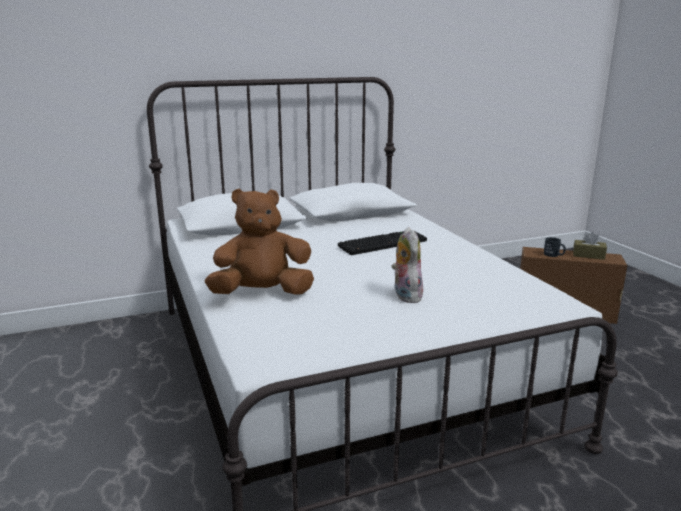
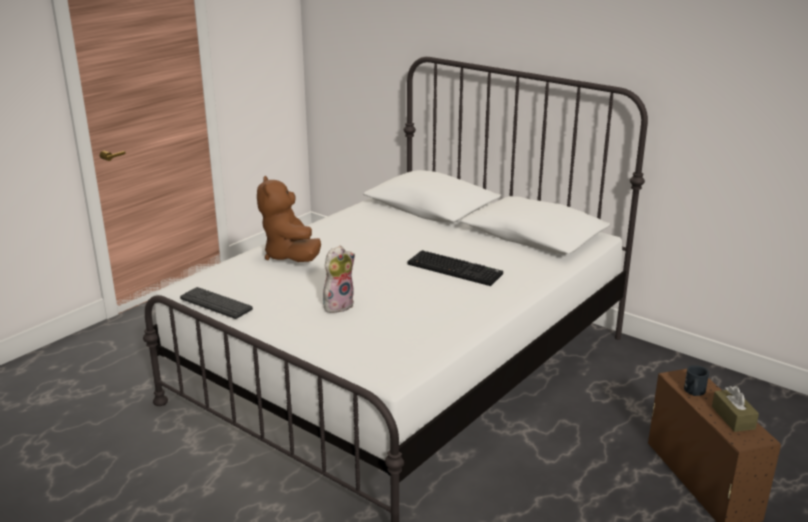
camera: 60 degrees right, 5 degrees up
brown plush toy [205,189,314,294] -> brown plush toy turned 150 degrees counterclockwise [257,176,321,262]
none -> keyboard [180,287,253,319]

